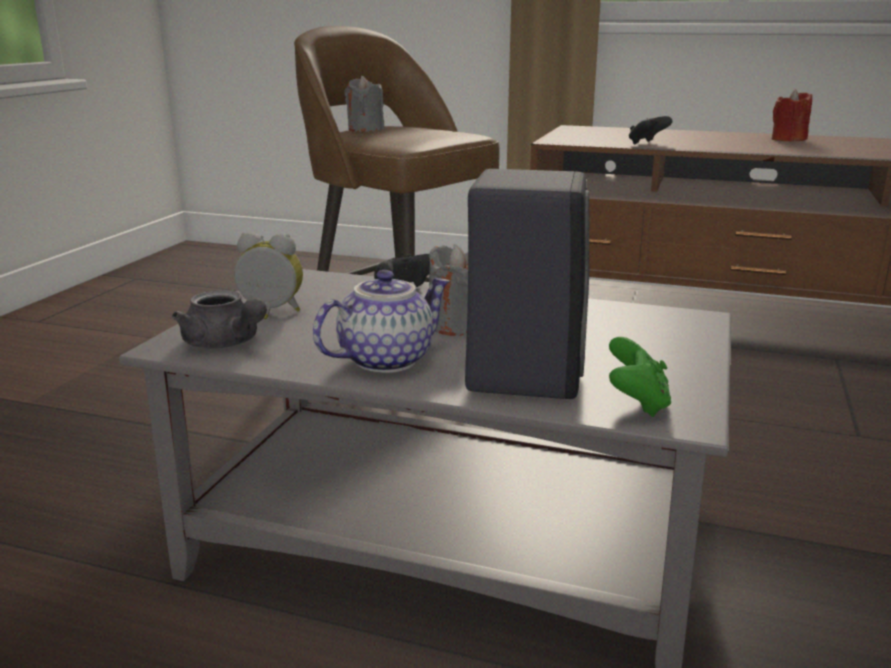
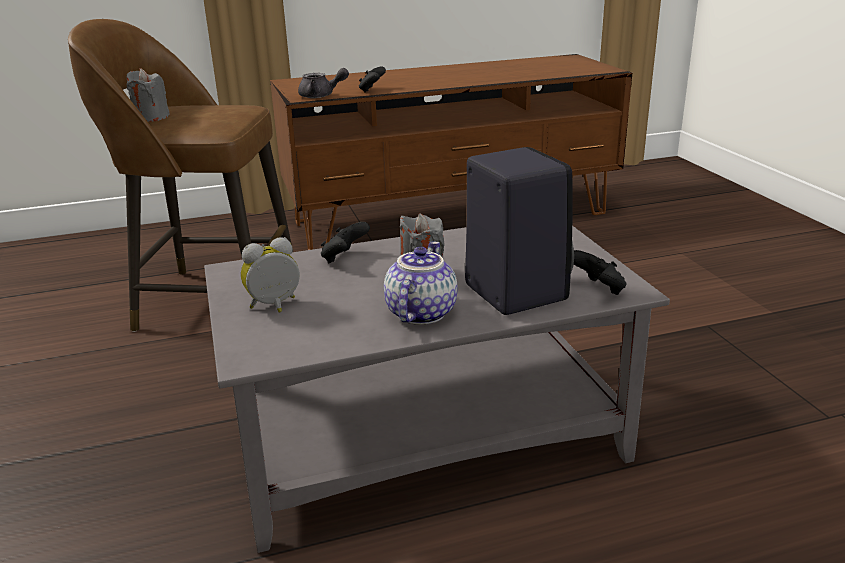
camera: 35 degrees left, 5 degrees up
grey teapot [172,290,267,349] -> grey teapot moved to [298,68,349,98]
green game controller [609,337,671,417] -> black game controller [574,250,626,295]
red candle [772,89,812,142] -> none

